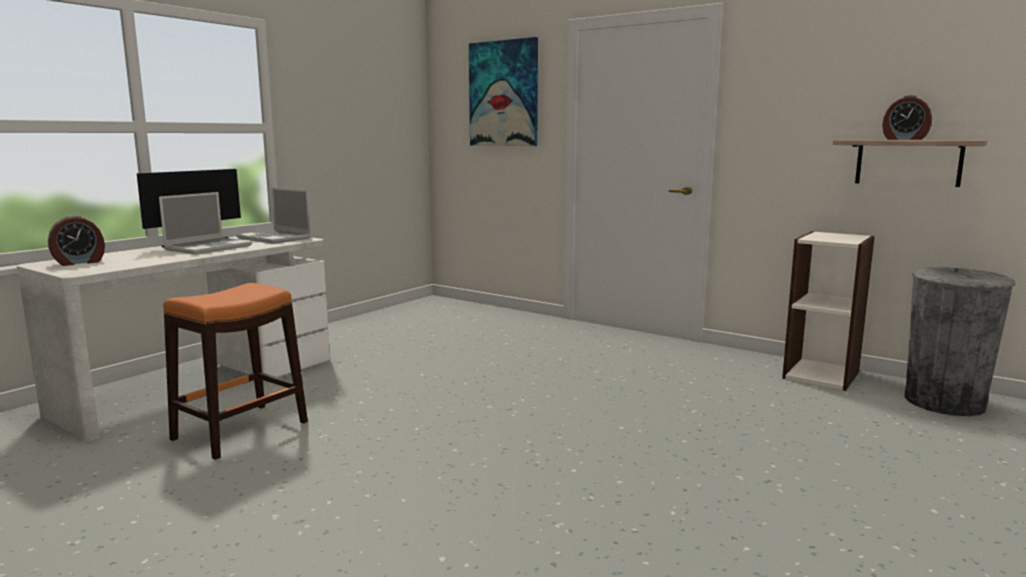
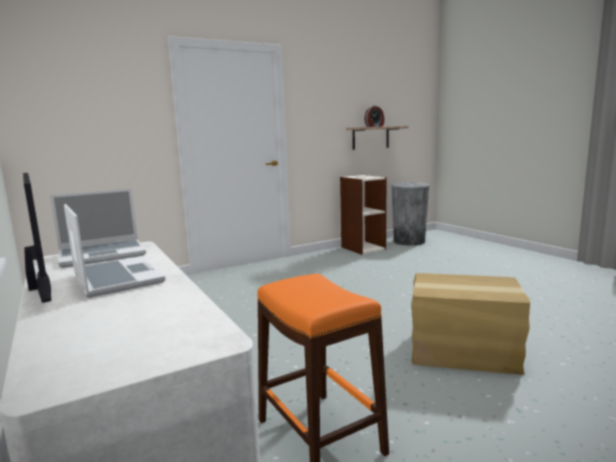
camera: 65 degrees left, 0 degrees up
alarm clock [48,215,105,266] -> none
picture [469,37,538,146] -> none
none -> cardboard box [411,273,530,375]

